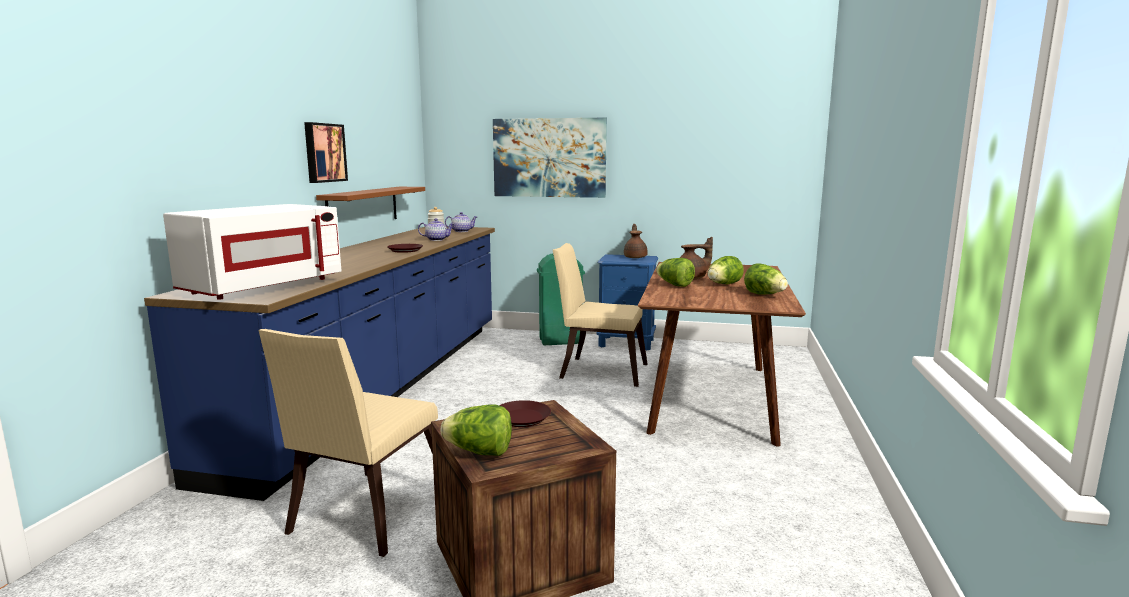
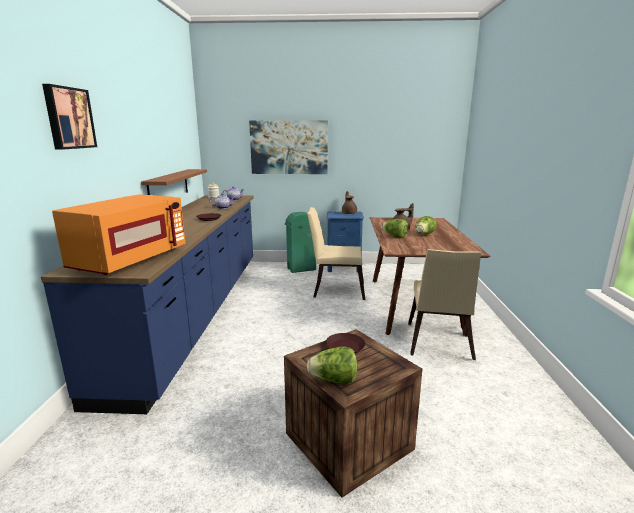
camera: 10 degrees left, 5 degrees up
white microwave [163,204,341,300] -> orange microwave [52,194,185,275]
beige chair [259,329,438,557] -> beige chair moved to [408,249,481,360]
picture [304,122,348,183] -> picture moved to [42,84,97,150]
lettuce [744,263,788,295] -> none

